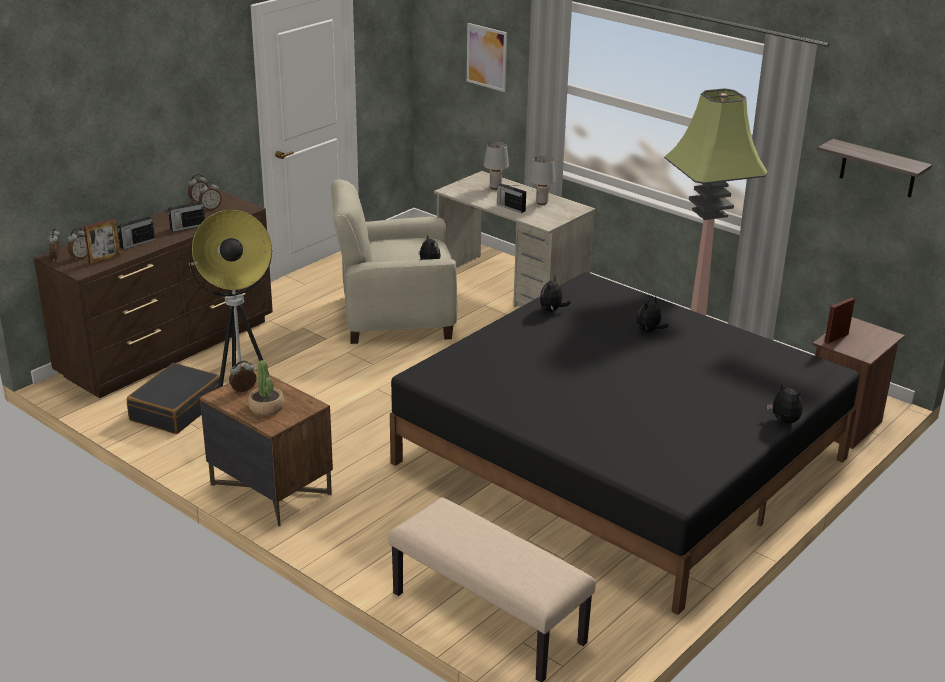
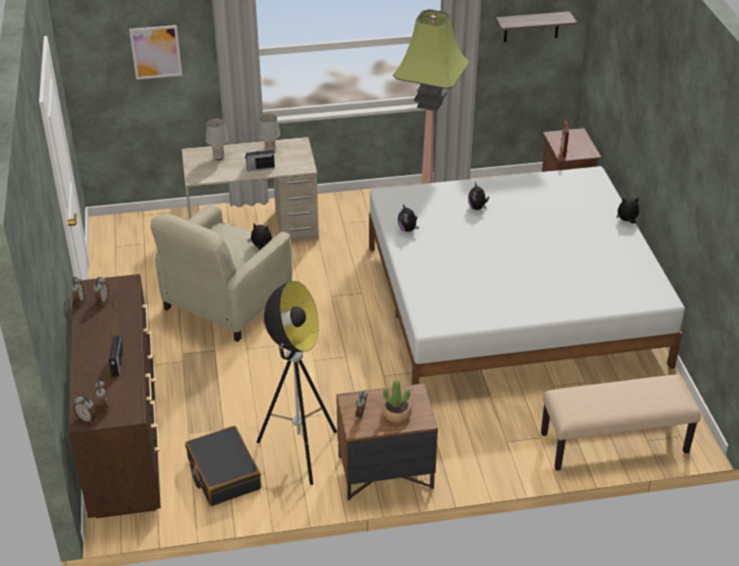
camera: 50 degrees left, 10 degrees up
picture frame [84,219,120,264] -> none
radio [167,199,205,232] -> none
black bed [390,272,860,615] -> white bed [369,166,685,385]

